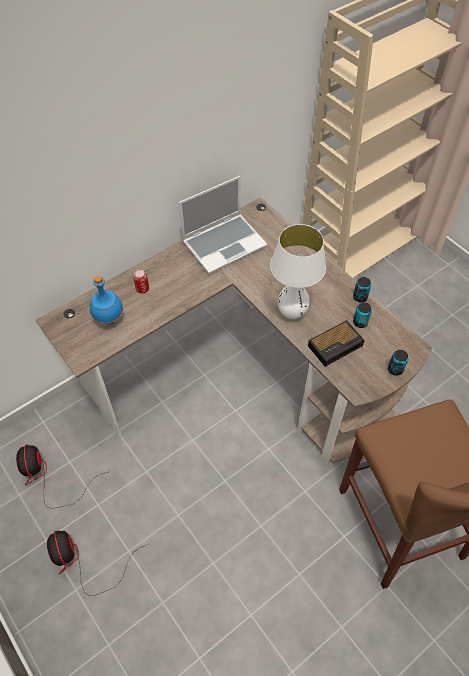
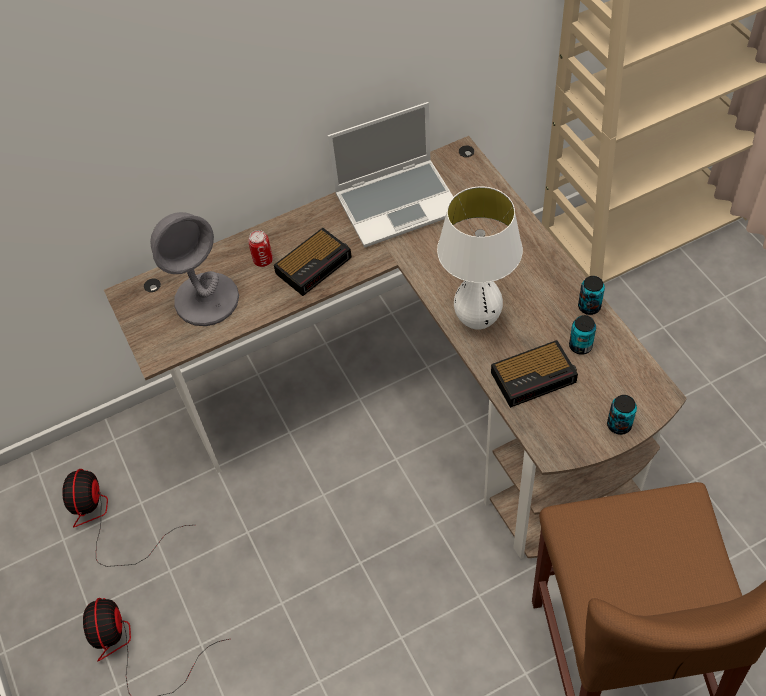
camera: 15 degrees right, 0 degrees up
blue bottle [90,276,123,325] -> grey table lamp [150,212,239,326]
none -> alarm clock [274,228,352,296]

